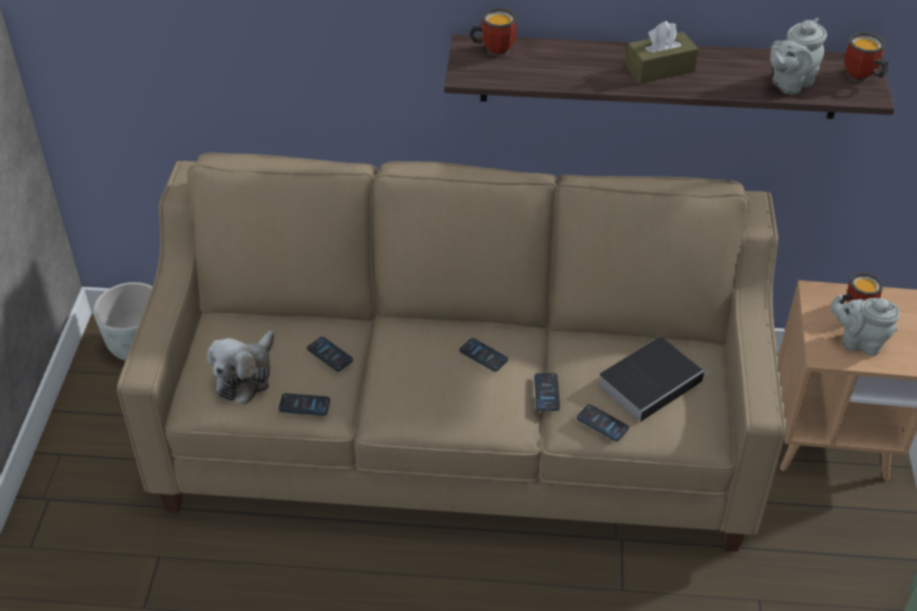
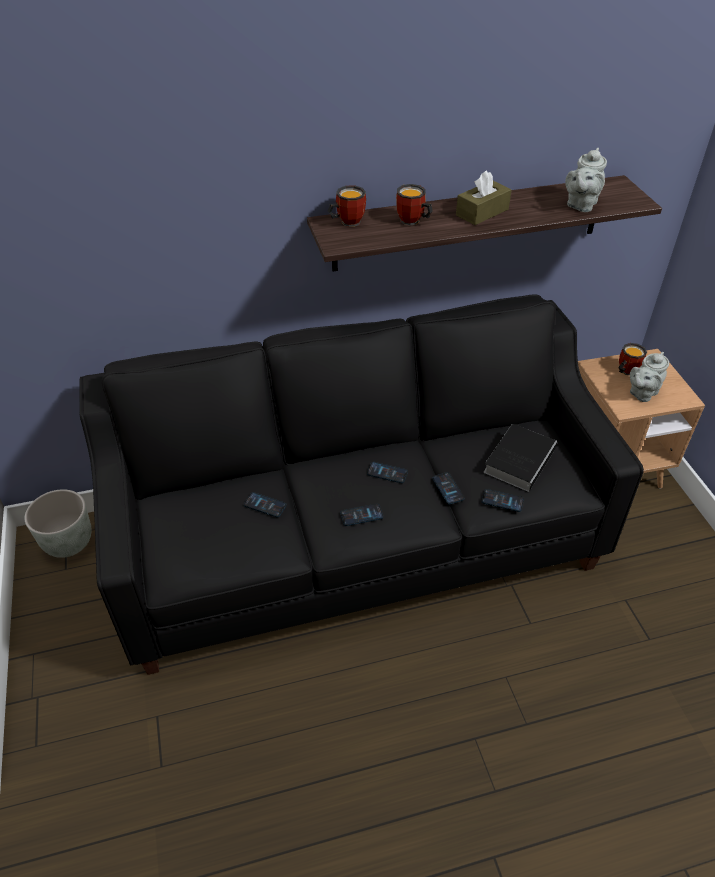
camera: 20 degrees left, 0 degrees up
beige sofa [117,153,787,552] -> black sofa [79,294,644,675]
plush toy [207,330,274,404] -> none
phone [279,393,330,416] -> phone moved to [340,504,383,526]
grey teapot [830,294,900,356] -> grey teapot turned 45 degrees counterclockwise [630,352,669,402]
mug [844,32,889,82] -> mug moved to [396,184,433,225]

